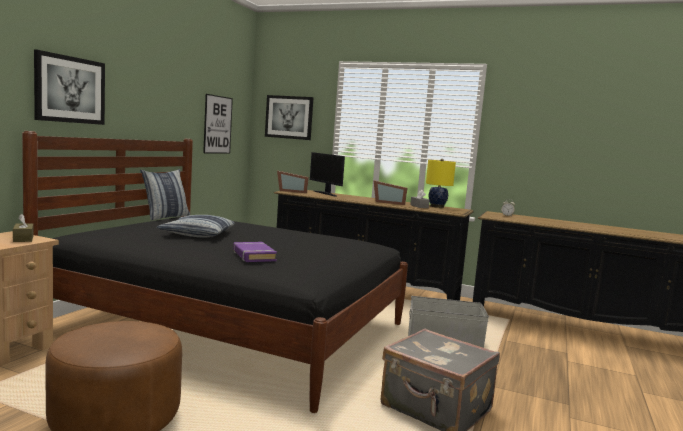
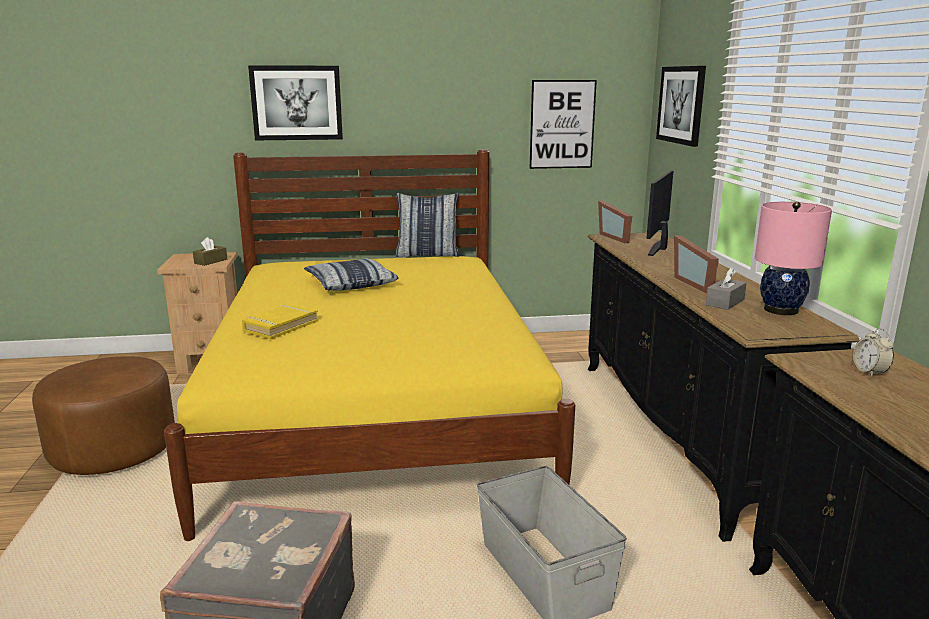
camera: 60 degrees right, 10 degrees up
black bed [22,131,408,413] -> yellow bed [164,149,575,541]
purple book [233,242,277,262] -> yellow book [242,304,319,339]
yellow table lamp [426,159,456,208] -> pink table lamp [755,201,832,315]

